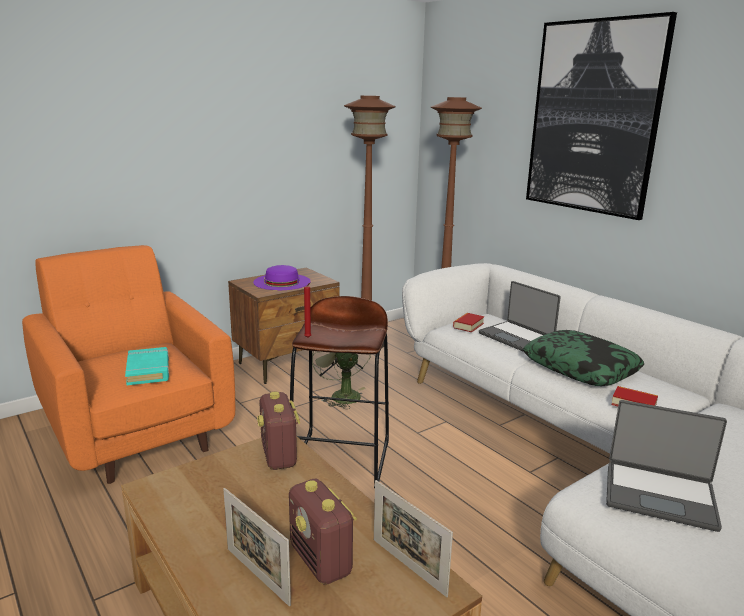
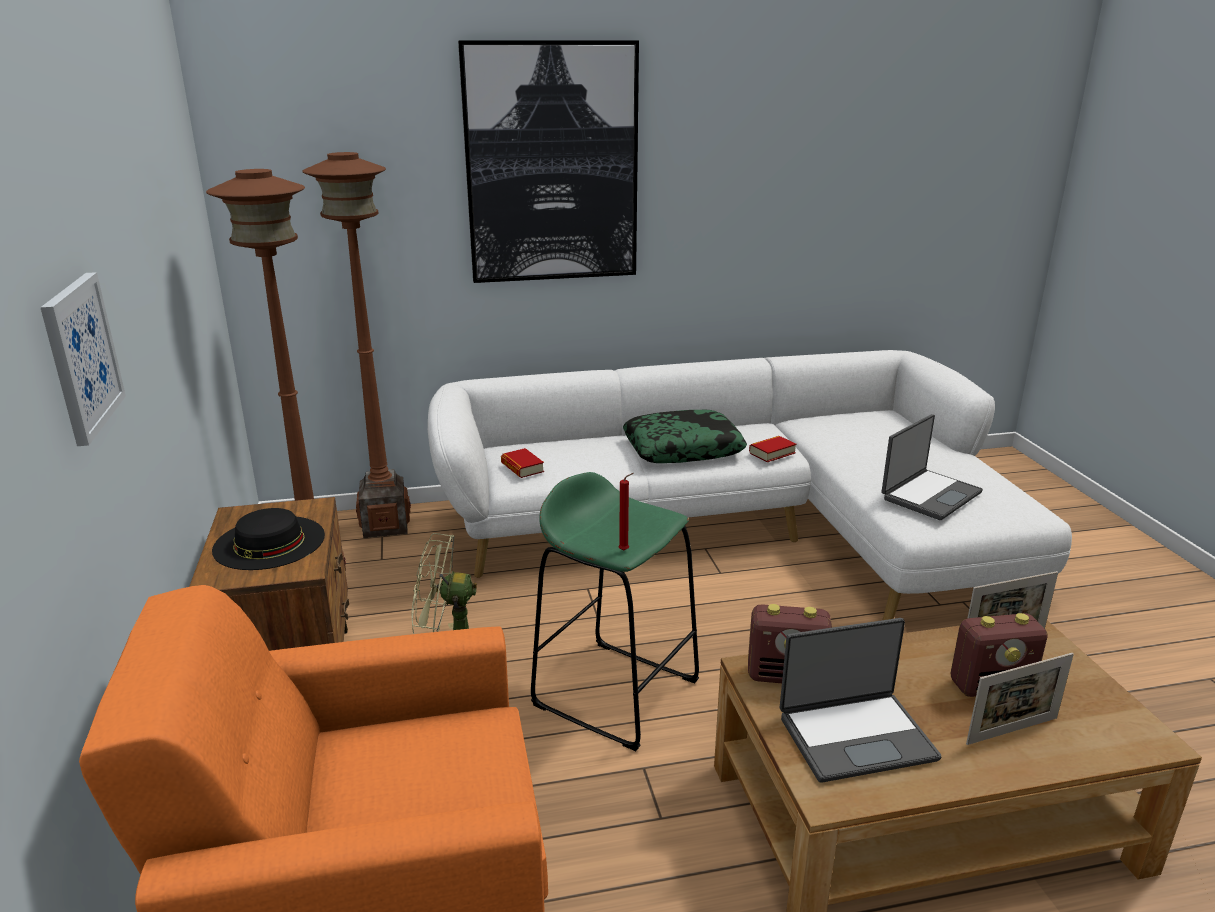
camera: 65 degrees left, 5 degrees up
turquoise book [125,347,169,385] -> none
purple hat [253,265,311,290] -> black hat [212,508,325,570]
brown stool [290,296,389,488] -> green stool [531,472,699,751]
laptop [479,281,561,352] -> laptop moved to [780,618,941,783]
none -> picture [40,272,126,446]

